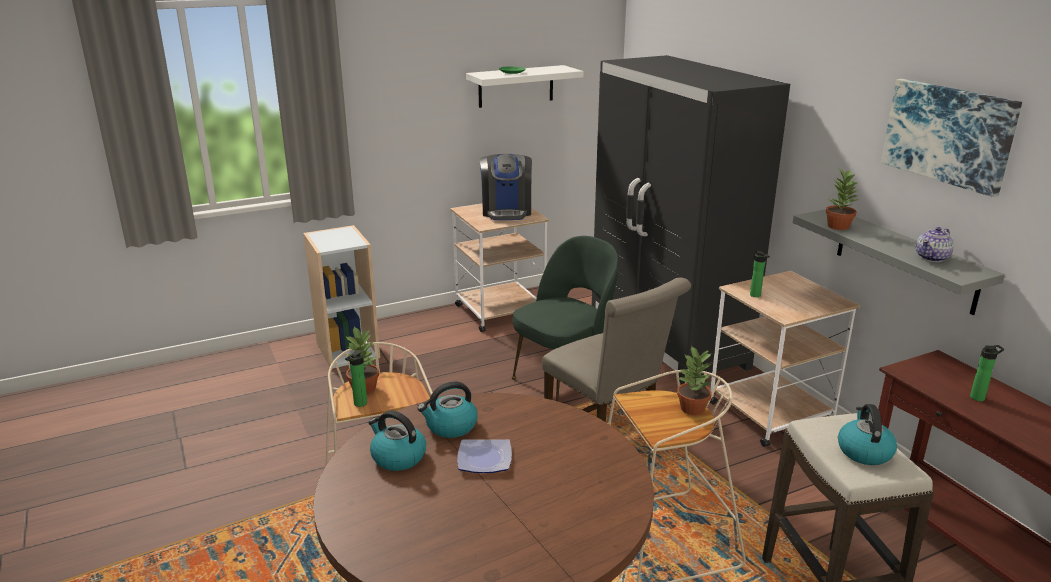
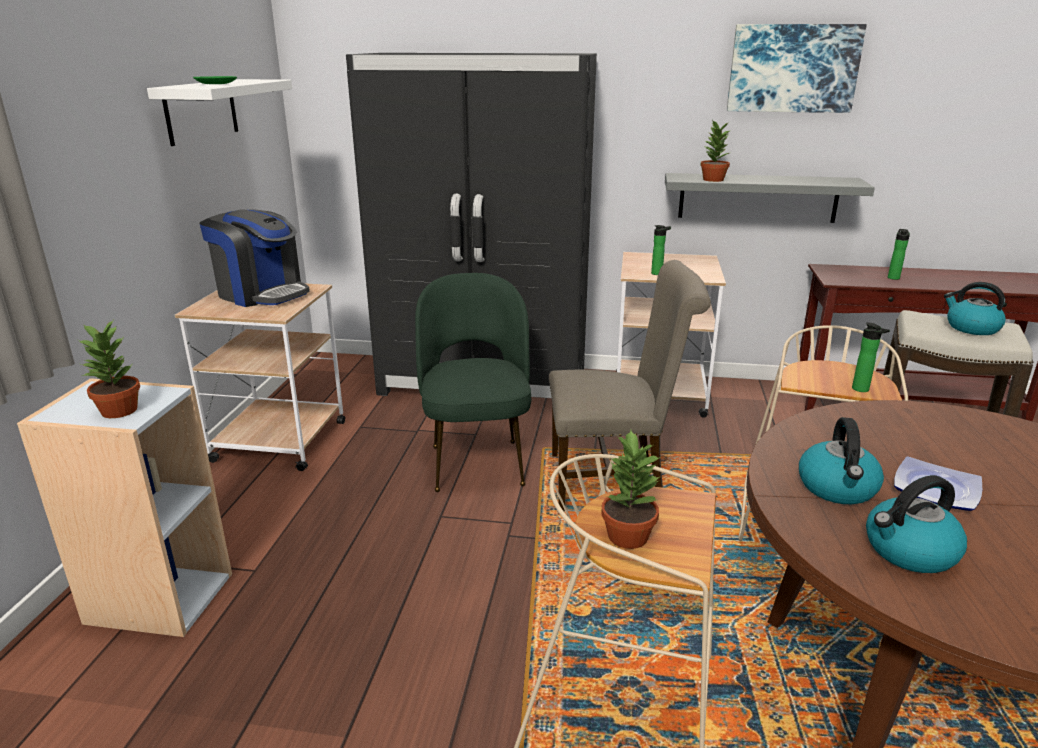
camera: 55 degrees left, 0 degrees up
bottle [345,350,367,407] -> bottle moved to [852,322,890,392]
potted plant [677,345,712,415] -> potted plant moved to [78,320,140,418]
teapot [916,227,954,262] -> none

